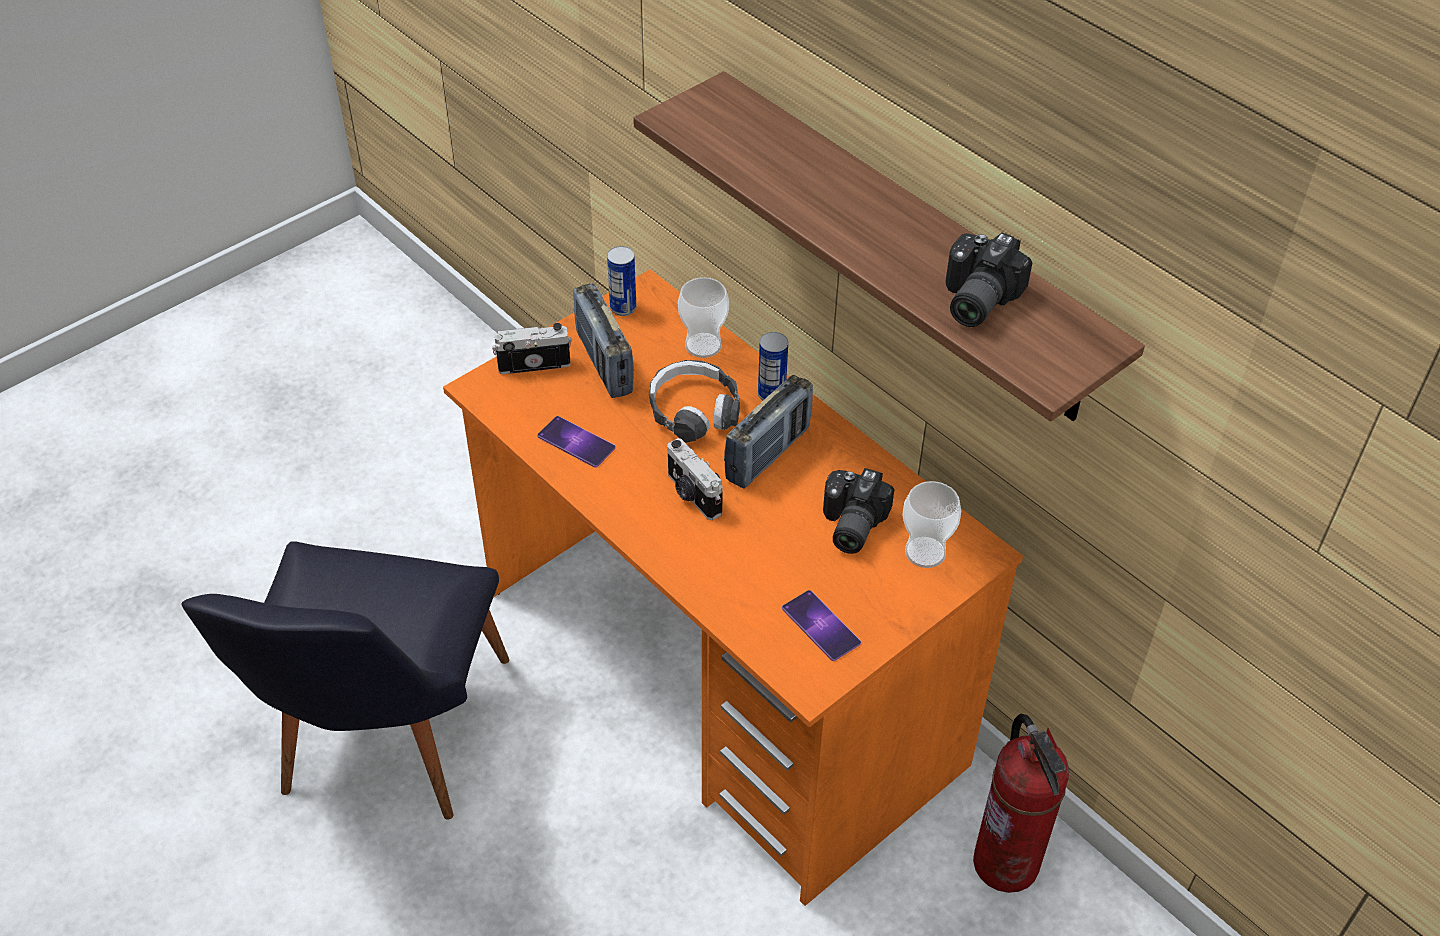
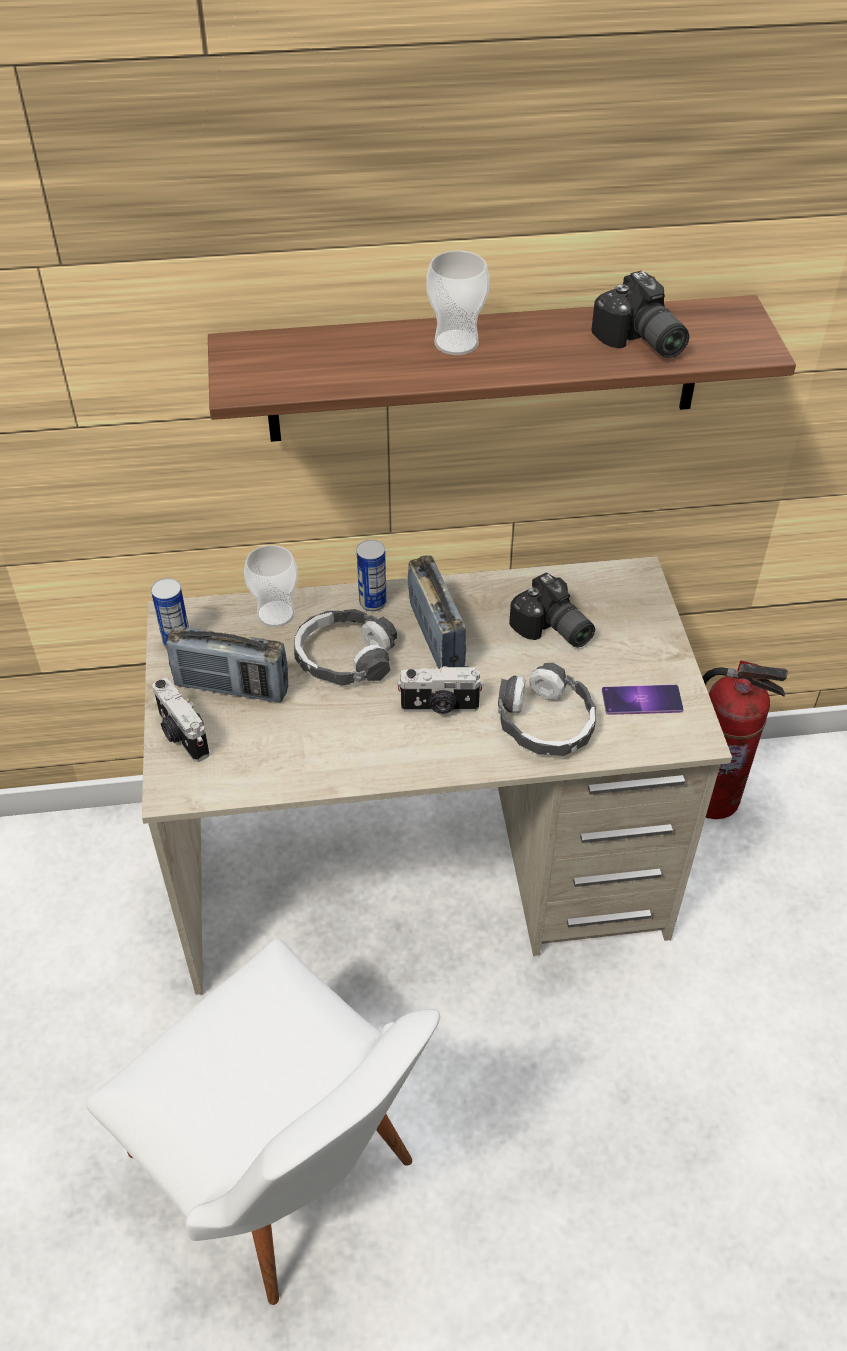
camera: 55 degrees left, 0 degrees up
black chair [182,542,509,820] -> white chair [86,938,440,1305]
orange desk [443,269,1023,906] -> beige desk [142,556,732,995]
camera [492,323,572,374] -> camera turned 60 degrees counterclockwise [152,678,210,762]
phone [537,416,616,468] -> none
cup [902,481,961,568] -> cup moved to [426,251,489,355]
none -> headphones [498,663,596,756]

